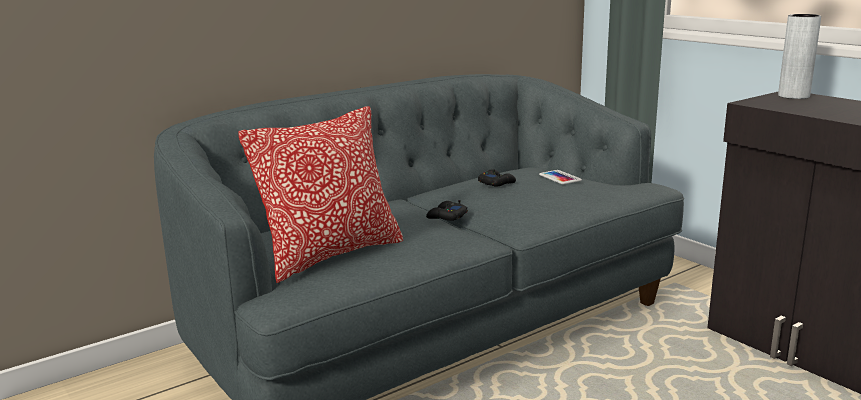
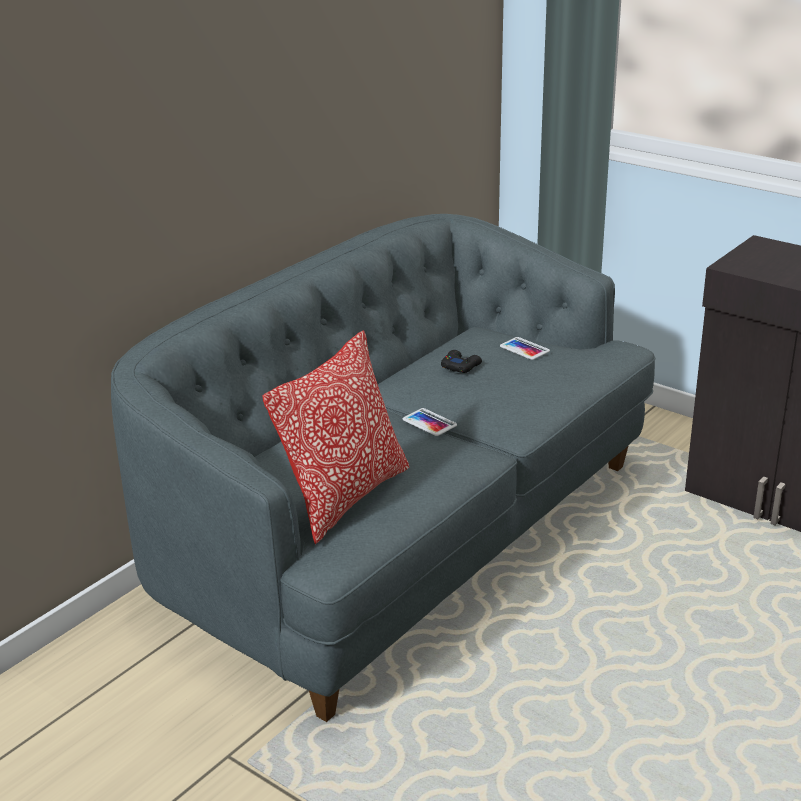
camera: 15 degrees left, 10 degrees up
black game controller [426,200,468,221] -> phone [403,408,457,436]
grey vase [778,14,821,99] -> none

